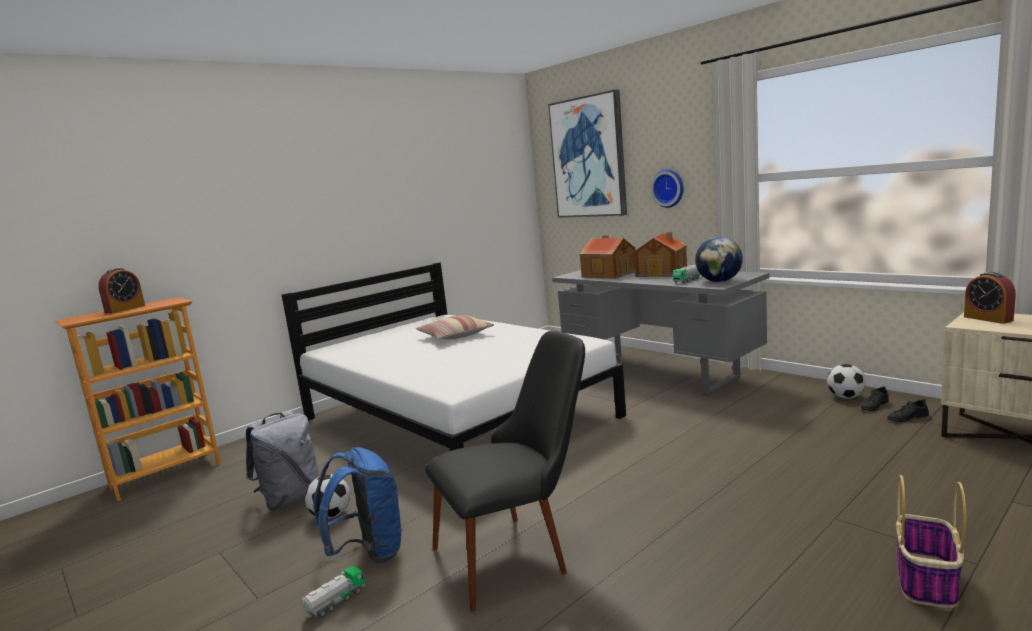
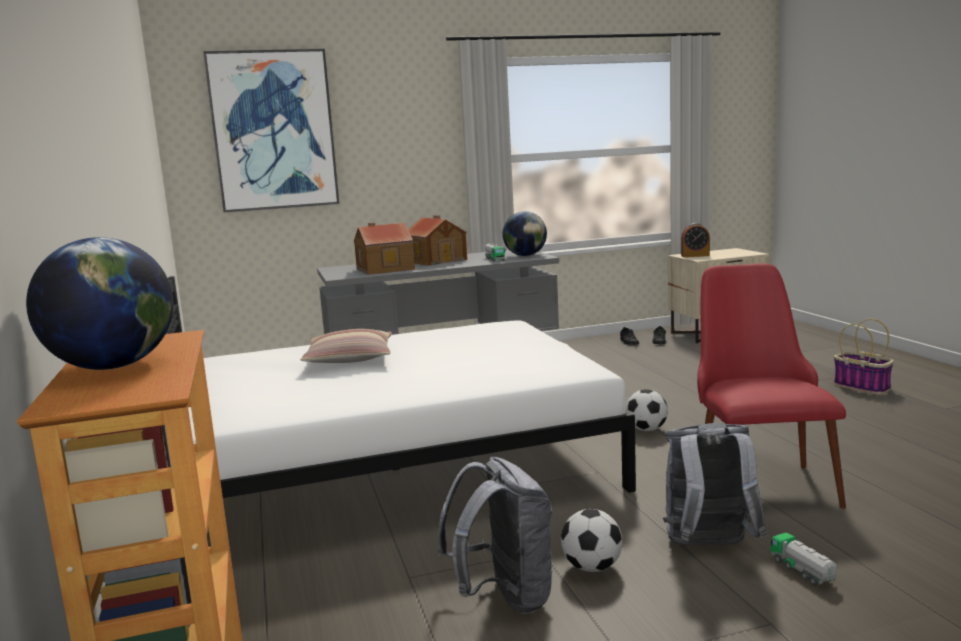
camera: 65 degrees left, 0 degrees up
alarm clock [98,268,145,313] -> globe [26,237,174,370]
blue backpack [313,447,403,564] -> grey backpack [663,423,767,545]
black chair [425,331,585,611] -> red chair [697,263,846,509]
wall clock [651,169,684,208] -> none
football [827,364,866,399] -> football moved to [626,389,668,431]

